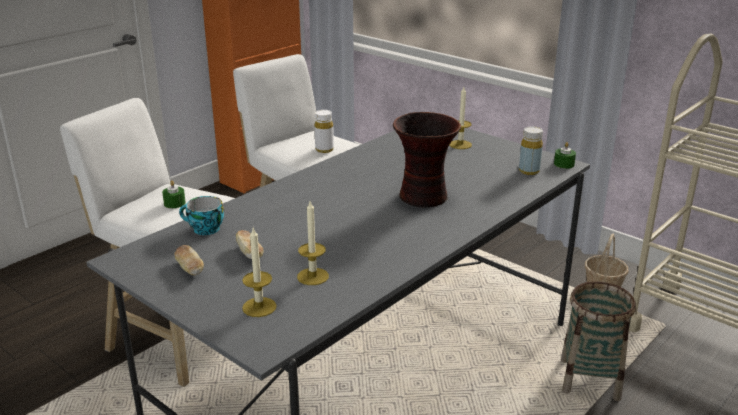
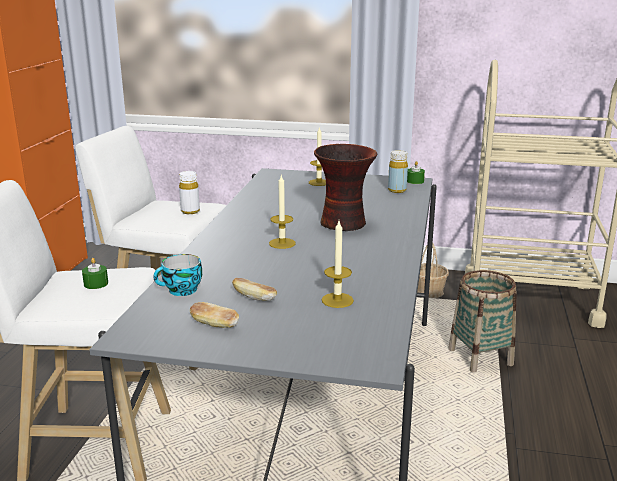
camera: 30 degrees left, 5 degrees down
candle [242,228,277,317] -> candle moved to [269,175,296,249]

